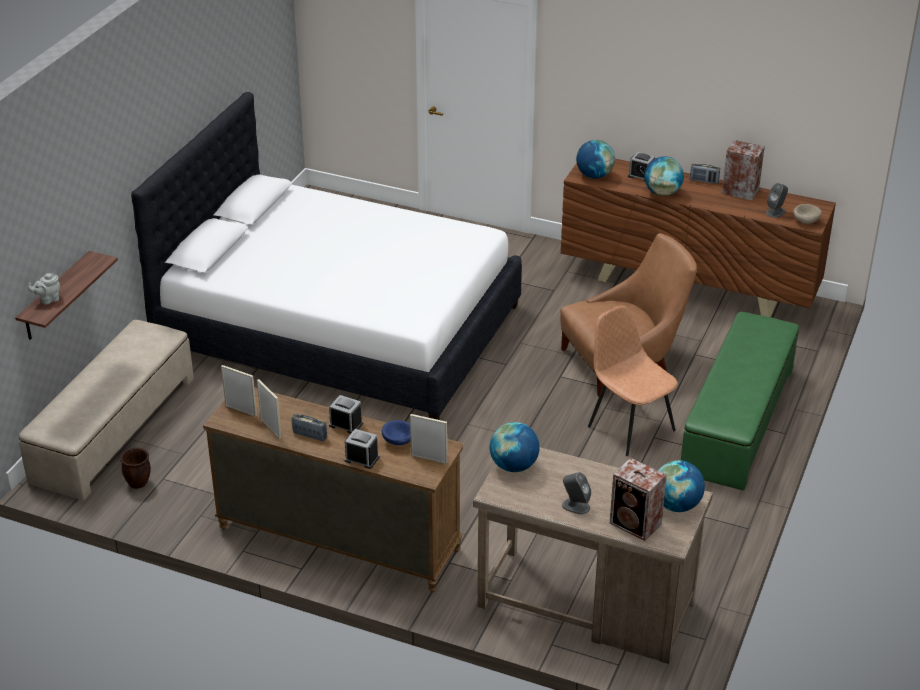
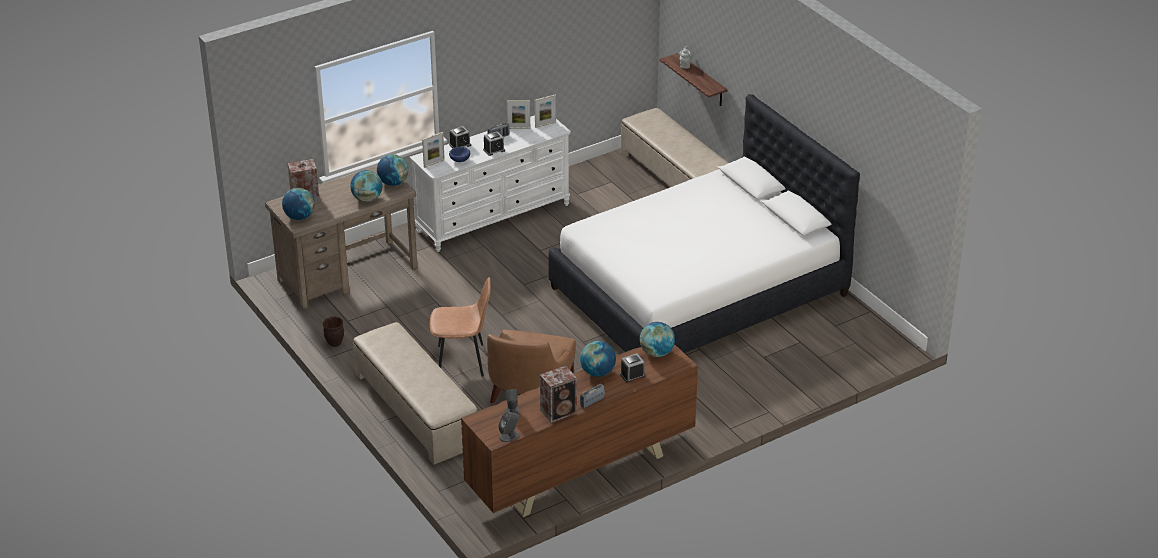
camera: 125 degrees right, 0 degrees up
brown planter [120,448,151,489] -> brown planter moved to [323,316,344,347]
brown dresser [203,387,463,592] -> white dresser [409,115,571,252]
grey speaker [562,472,591,514] -> grey speaker moved to [498,411,519,442]
green bench [681,312,799,490] -> beige bench [353,322,477,465]
beige bowl [793,204,822,224] -> none
none -> globe [350,170,382,202]

